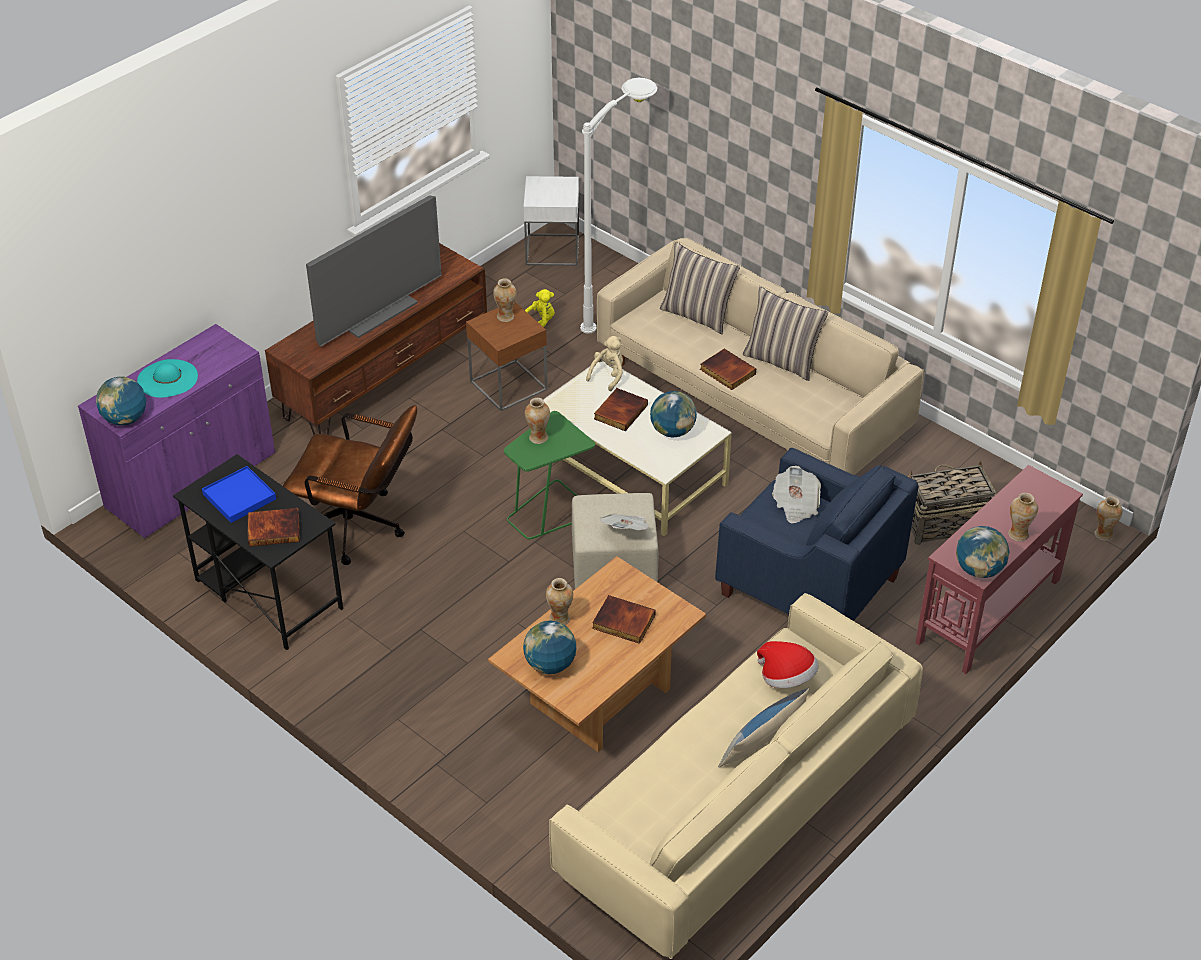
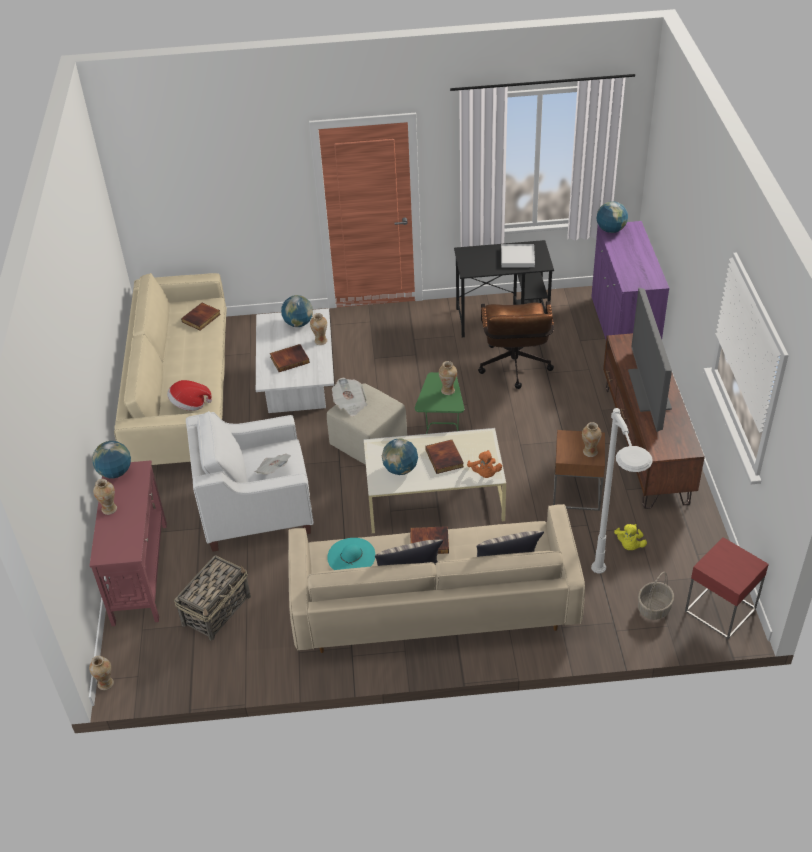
camera: 135 degrees right, 0 degrees up
turquoise hat [137,359,198,398] -> turquoise hat moved to [327,538,375,570]
blue tray [202,466,276,523] -> white tray [501,244,535,267]
book [248,508,300,547] -> book moved to [181,303,221,331]
brown office chair [283,405,417,565] -> brown office chair turned 60 degrees counterclockwise [478,301,554,389]
brown coffee table [488,556,706,752] -> white coffee table [256,308,334,413]
white side table [524,176,579,266] -> red side table [685,537,769,639]
beige plush toy [586,336,623,391] -> orange plush toy [467,450,502,478]
blue armchair [715,448,919,621] -> white armchair [186,411,314,552]
pillow [718,688,810,768] -> none
none -> basket [638,572,674,620]

